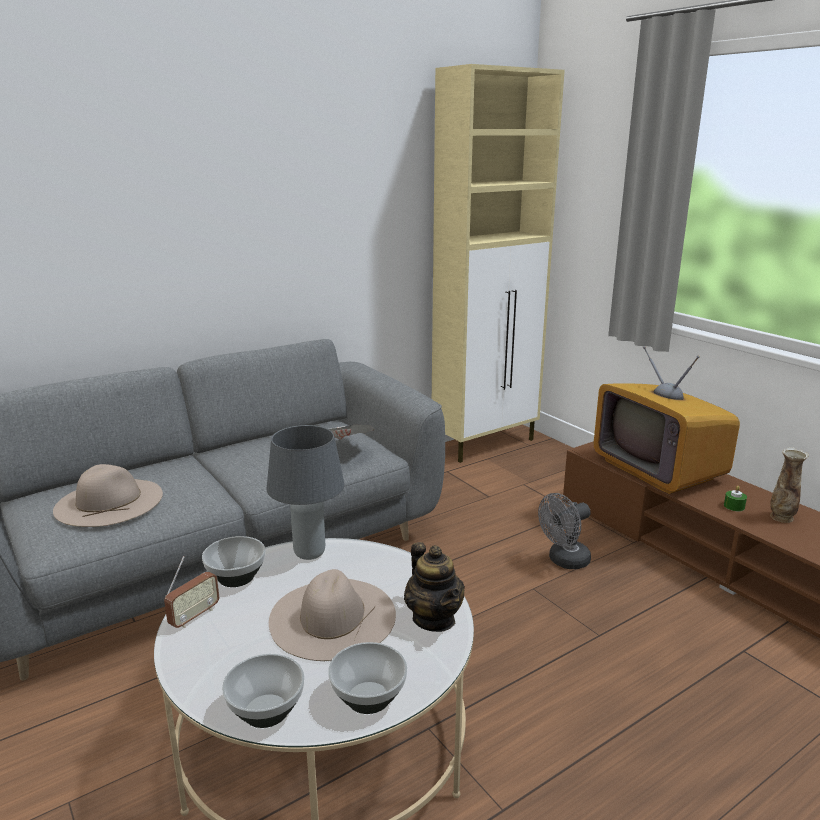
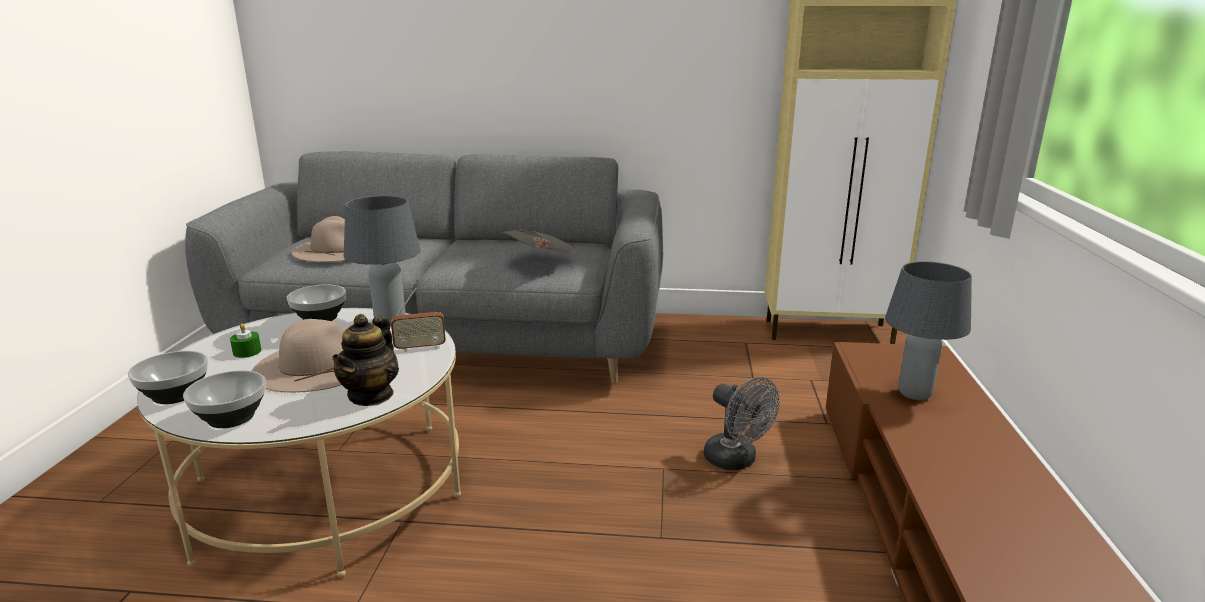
camera: 40 degrees right, 0 degrees up
radio [164,556,220,628] -> radio moved to [391,288,446,352]
grey fan [538,493,591,569] -> grey fan turned 135 degrees counterclockwise [704,377,779,470]
television [594,346,740,494] -> grey table lamp [885,261,972,400]
green candle [724,486,747,511] -> green candle moved to [230,323,261,358]
vase [770,447,809,523] -> none

